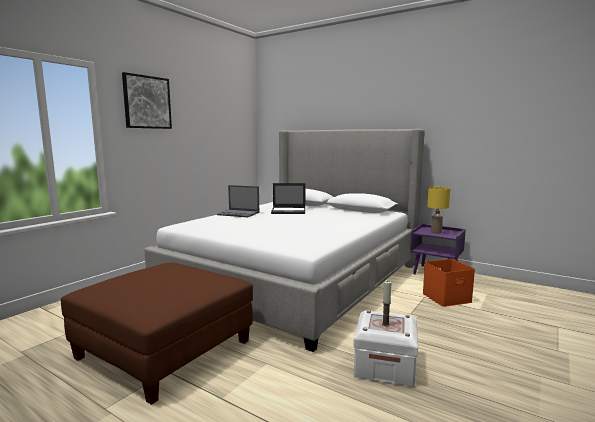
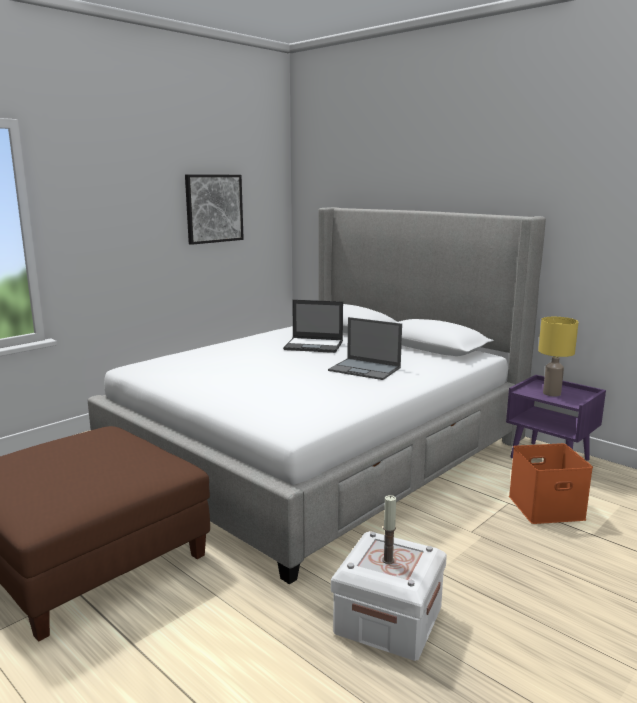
camera: 10 degrees right, 5 degrees up
picture [122,72,172,129] -> picture moved to [185,175,244,245]
laptop [217,185,259,217] -> laptop moved to [328,317,402,380]

